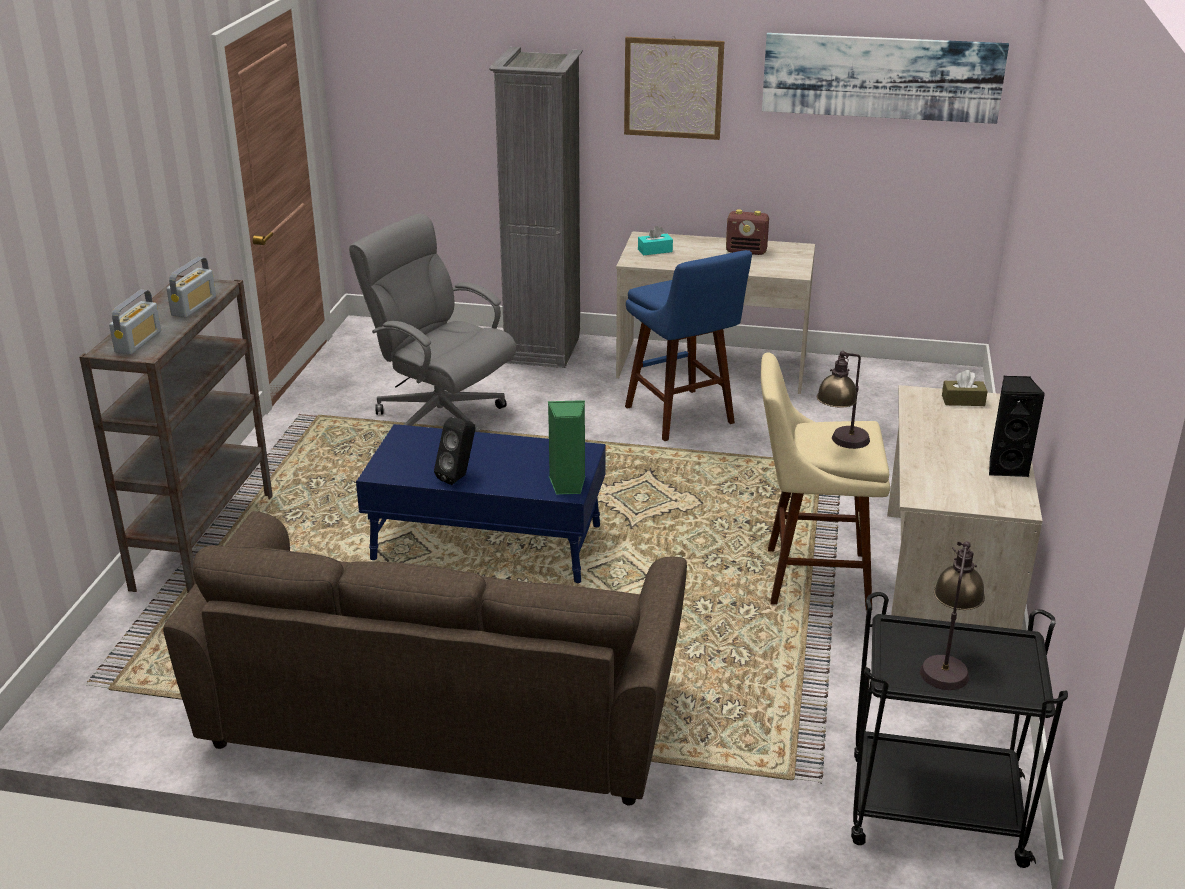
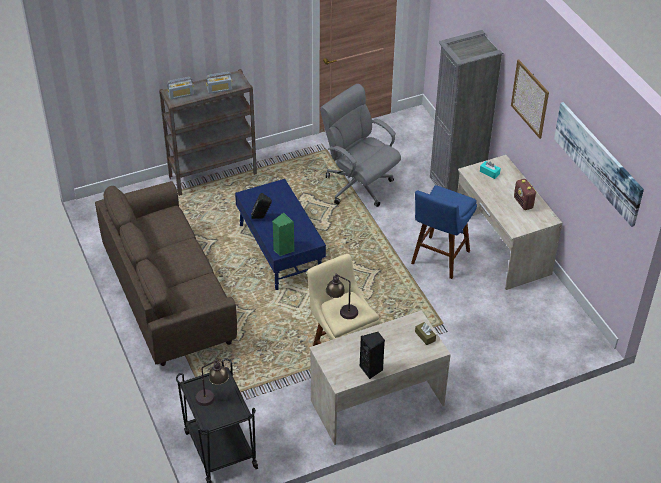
camera: 55 degrees right, 15 degrees up
grey office chair [349,214,516,432] -> grey office chair turned 45 degrees counterclockwise [320,84,401,207]

